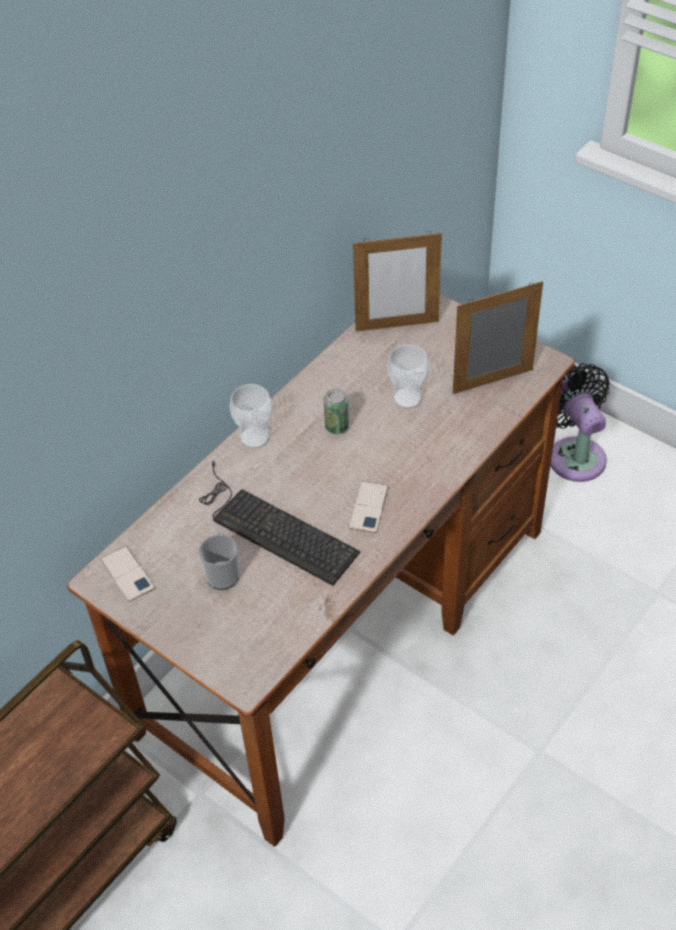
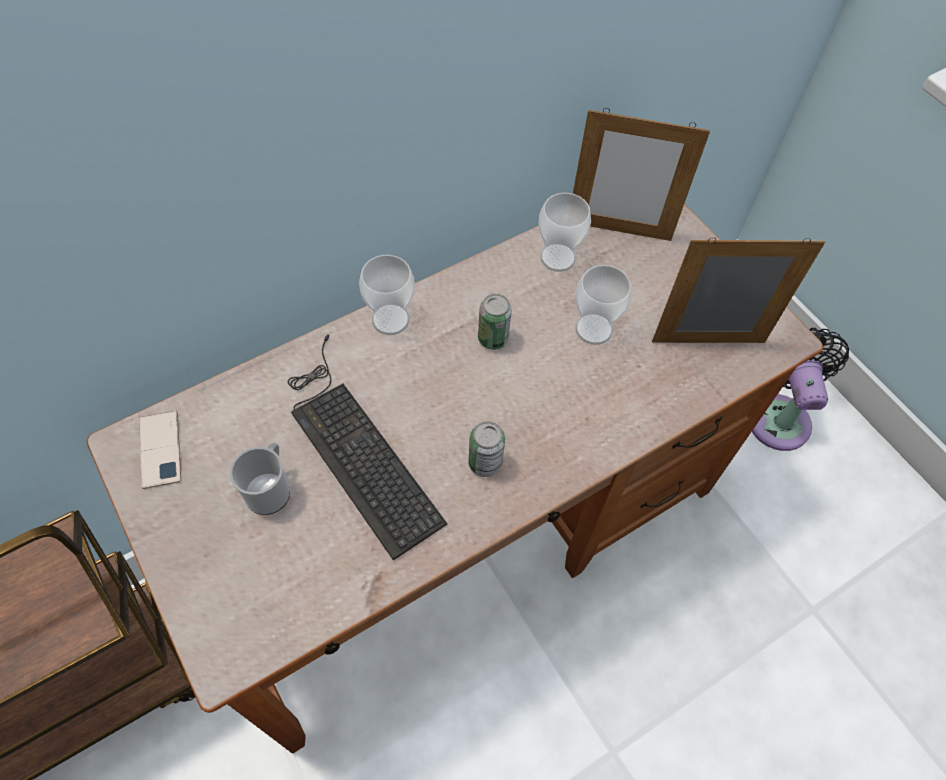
camera: 15 degrees right, 10 degrees up
phone [348,481,389,533] -> can [468,421,505,477]
none -> cup [538,193,591,272]

